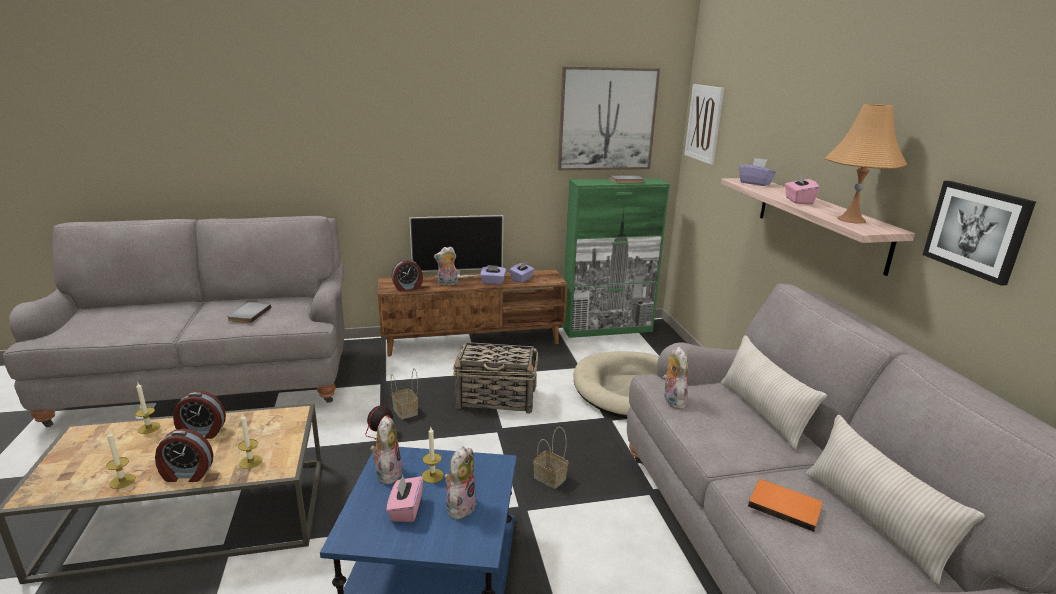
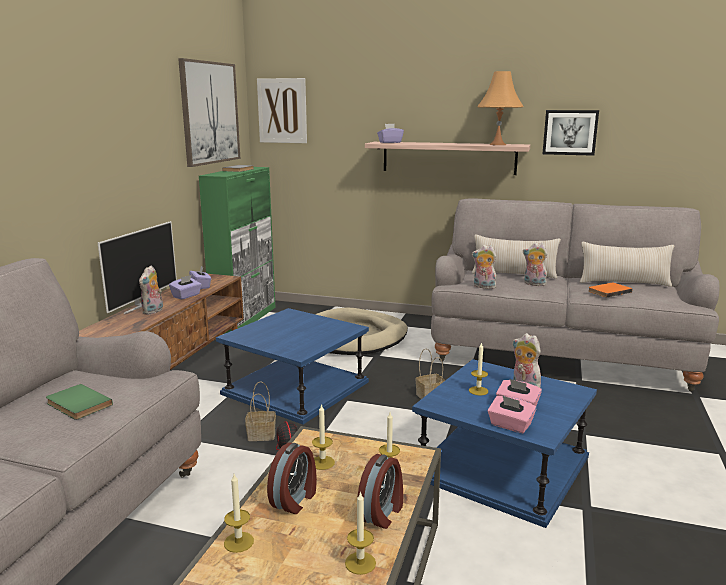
camera: 60 degrees left, 5 degrees down
grey book [227,302,271,323] -> green book [46,384,113,420]
plush toy [370,416,403,485] -> plush toy moved to [523,242,548,286]
alarm clock [392,259,423,291] -> none
basket [453,342,538,414] -> blue side table [216,308,369,425]
pink tissue box [785,173,820,204] -> pink tissue box moved to [488,395,536,433]
none -> candle [312,404,335,470]

